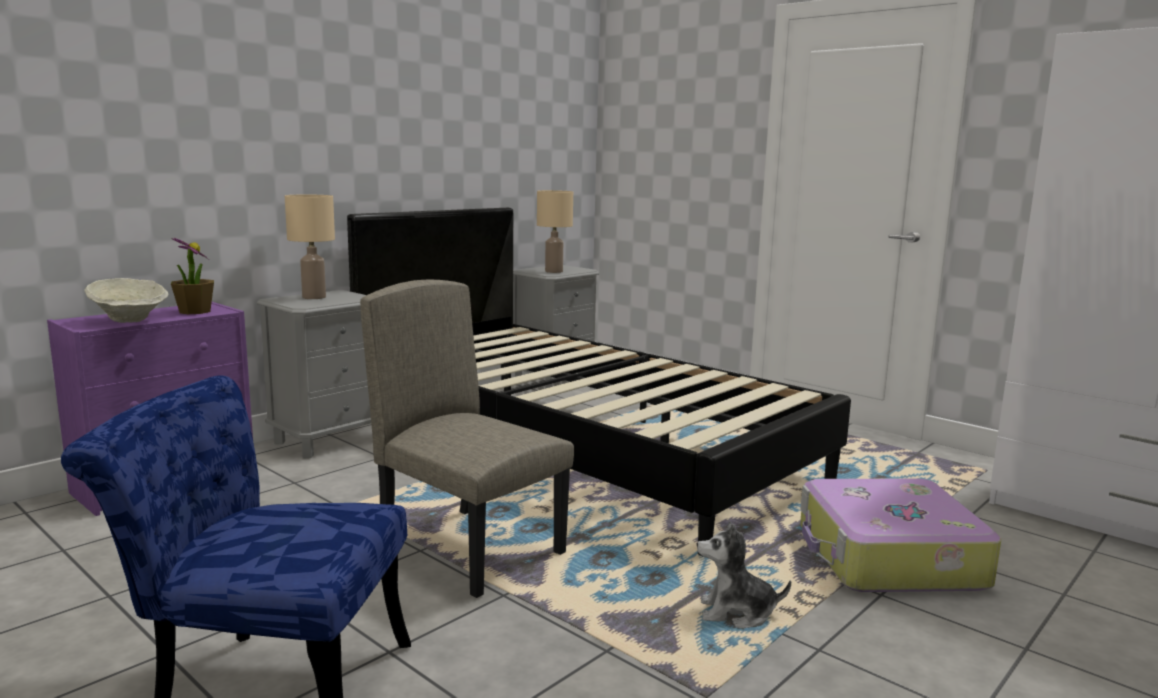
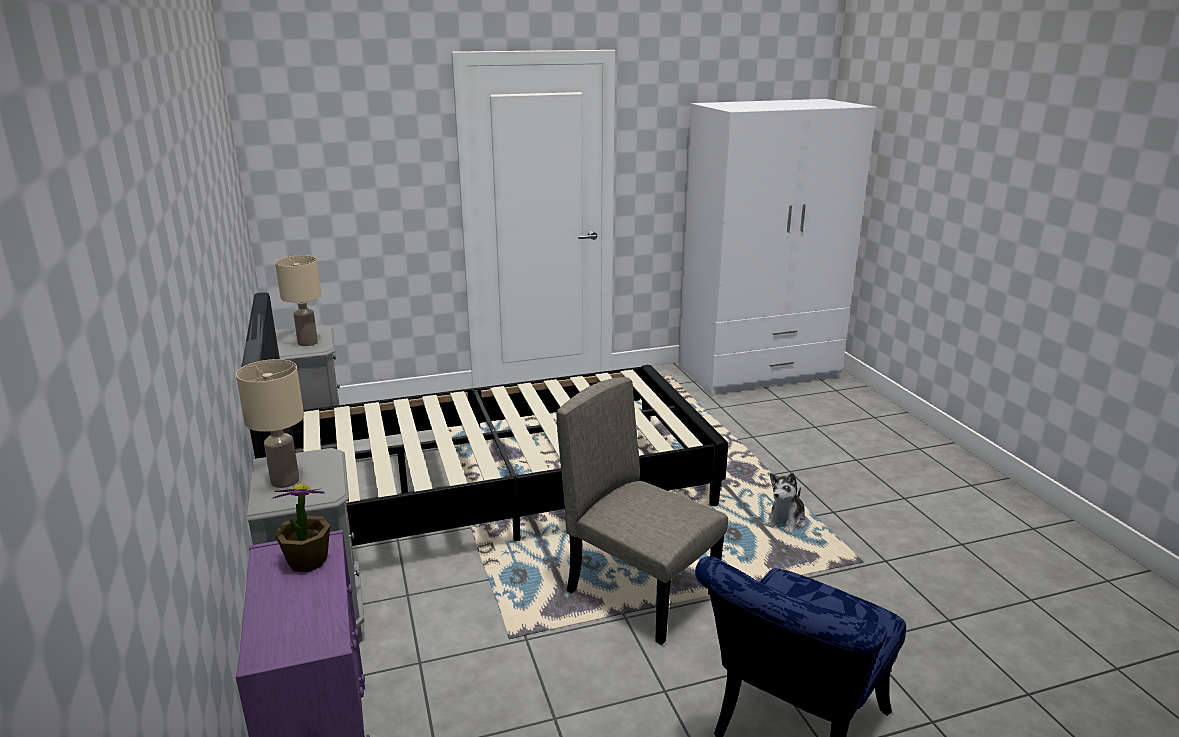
camera: 60 degrees left, 10 degrees up
beige bowl [84,278,169,323] -> none
beige chair [360,279,574,598] -> beige chair turned 60 degrees clockwise [556,377,728,645]
suitcase [800,479,1001,592] -> none

